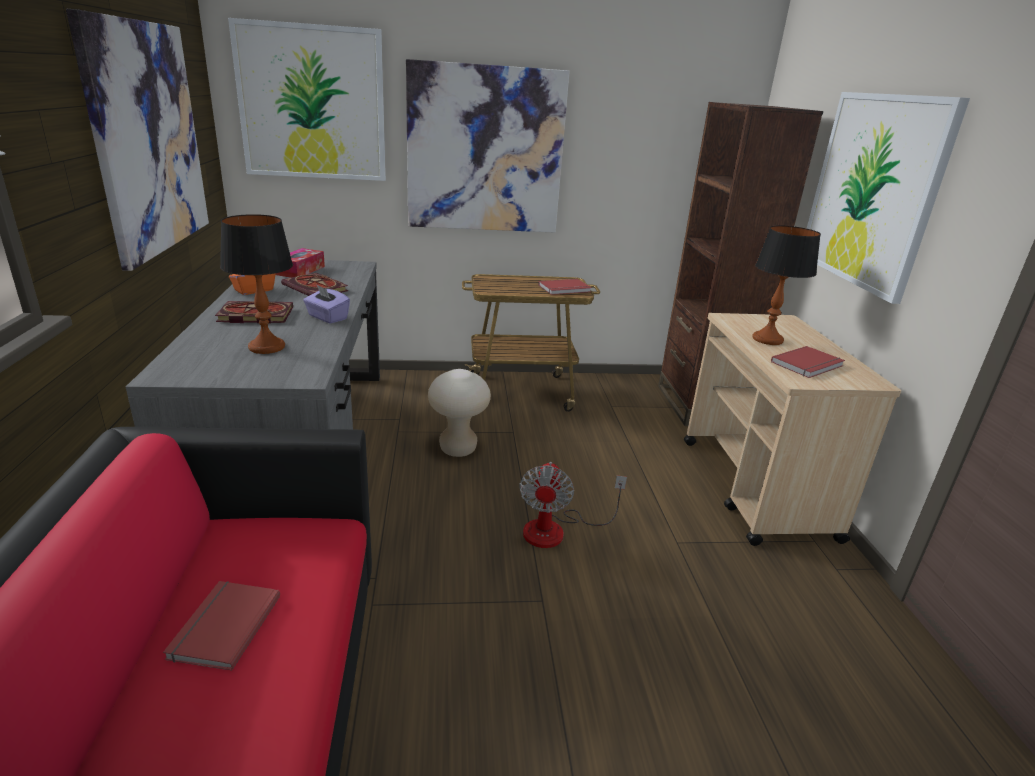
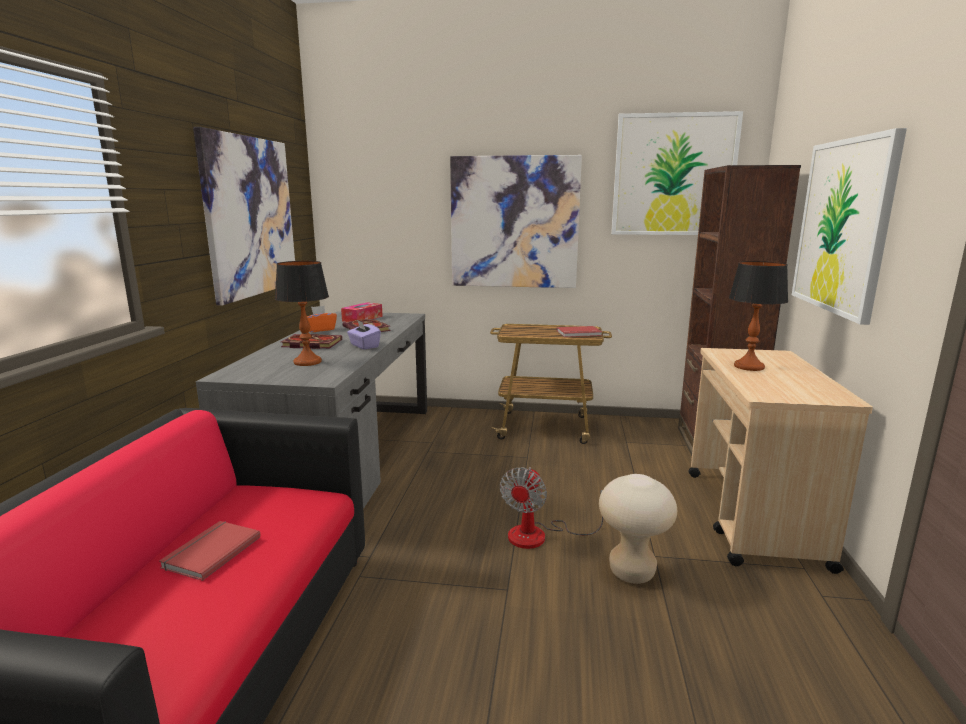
camera: 15 degrees right, 10 degrees down
picture [228,18,386,181] -> picture moved to [611,111,743,235]
beige stool [428,369,491,457] -> beige stool moved to [599,474,677,584]
red book [771,346,845,378] -> none

